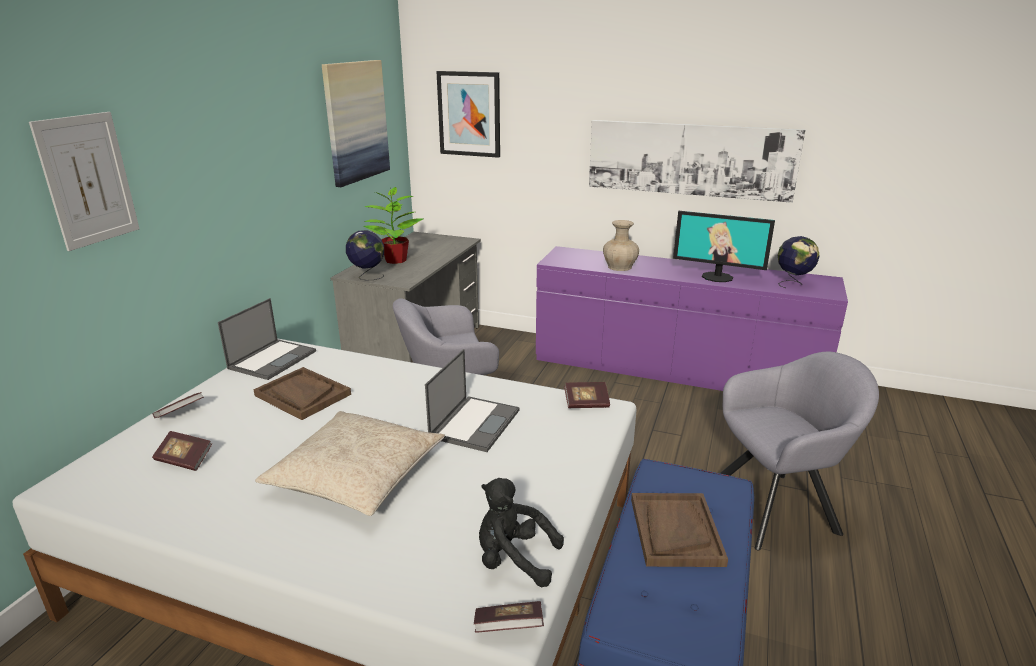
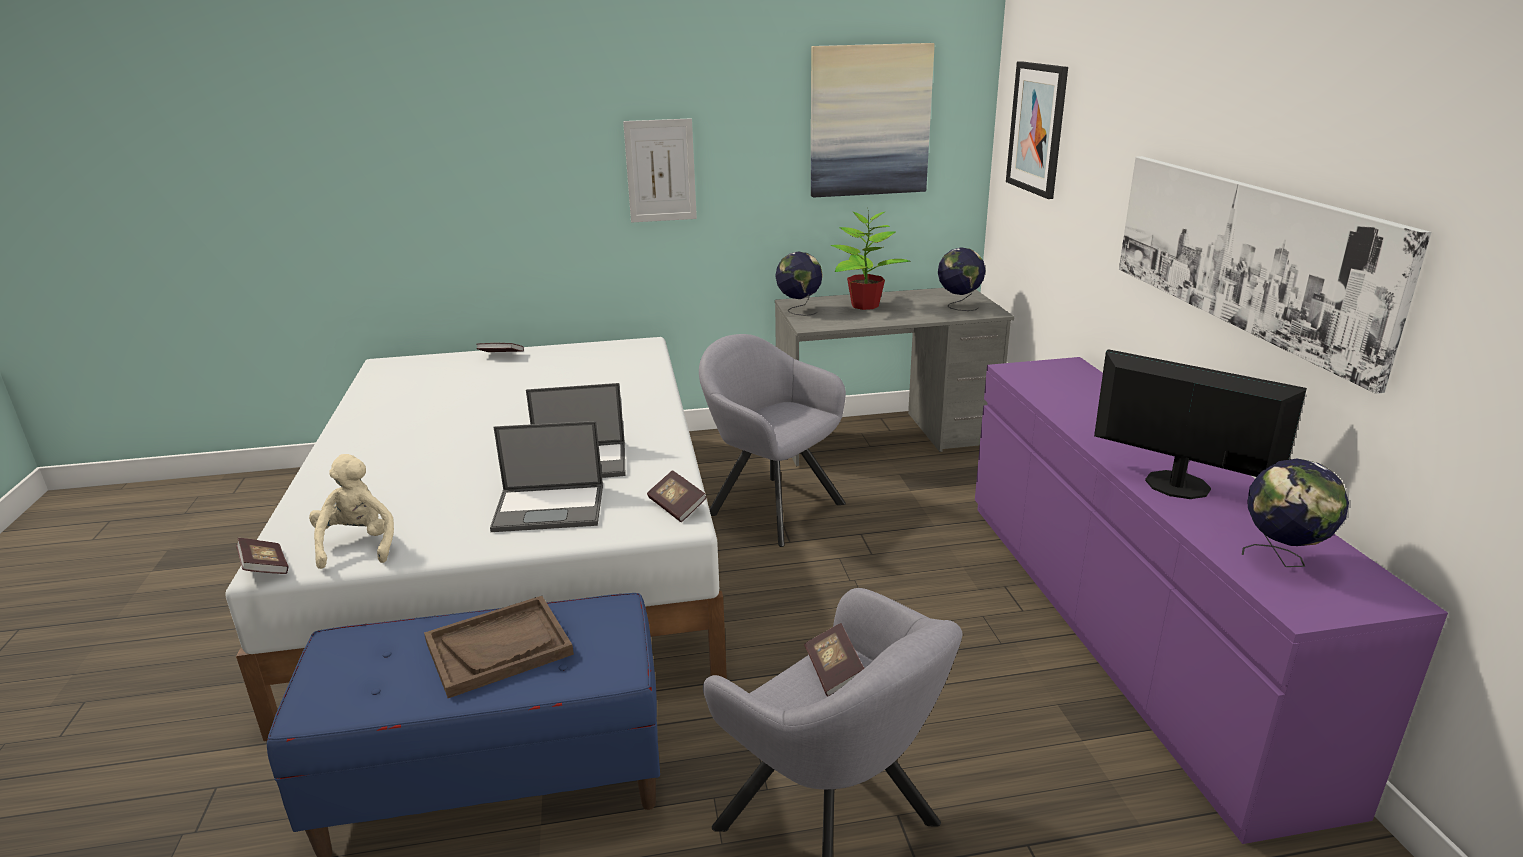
camera: 60 degrees right, 0 degrees up
picture [29,112,140,251] -> picture moved to [623,118,697,223]
book [152,431,212,471] -> book moved to [804,623,864,697]
laptop [218,298,316,380] -> laptop moved to [490,421,603,532]
brown tray [253,367,351,420] -> none
beige pillow [255,411,445,516] -> none
black plush toy [479,478,564,587] -> beige plush toy [309,454,394,569]
beige vase [603,220,639,271] -> none
monitor [673,211,775,282] -> monitor turned 135 degrees clockwise [1094,349,1307,499]
none -> globe [938,247,986,311]

